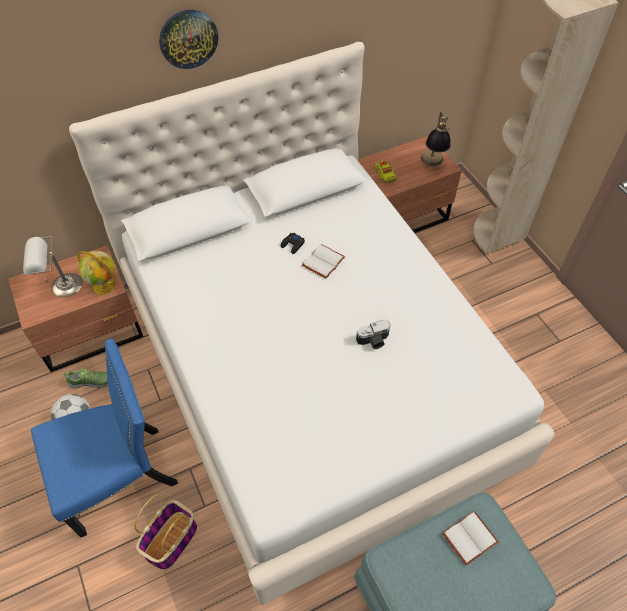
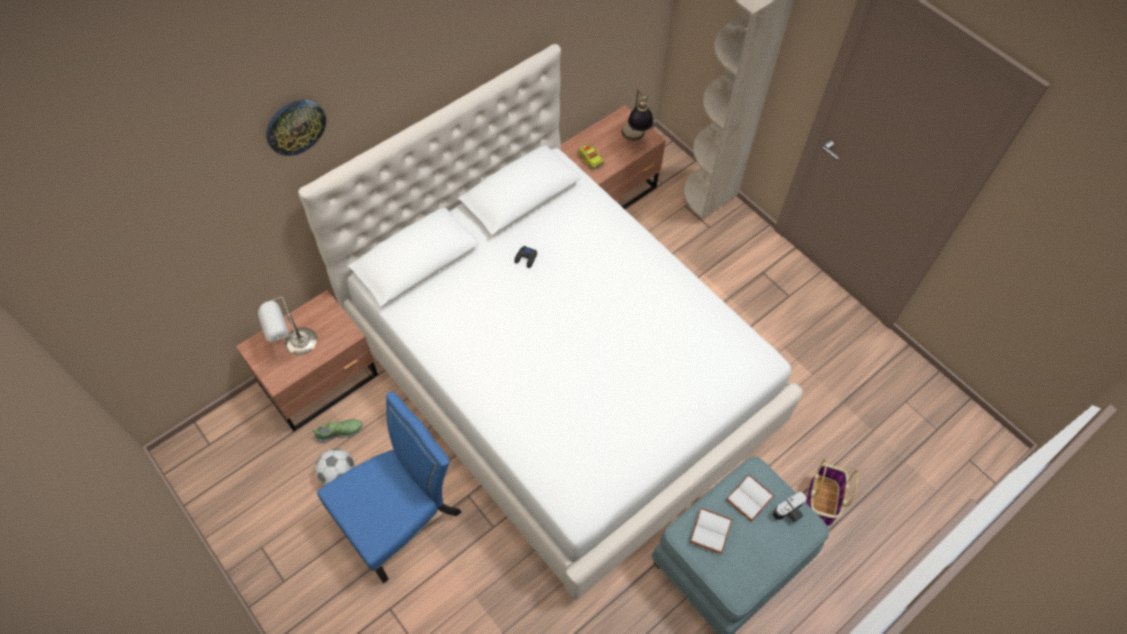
camera: 15 degrees left, 5 degrees up
globe [77,251,116,295] -> none
basket [134,495,197,570] -> basket moved to [806,459,859,526]
wall clock [159,10,218,69] -> wall clock moved to [266,100,326,156]
white book [302,244,345,279] -> white book moved to [690,508,732,554]
camera [356,320,390,349] -> camera moved to [773,492,806,523]

